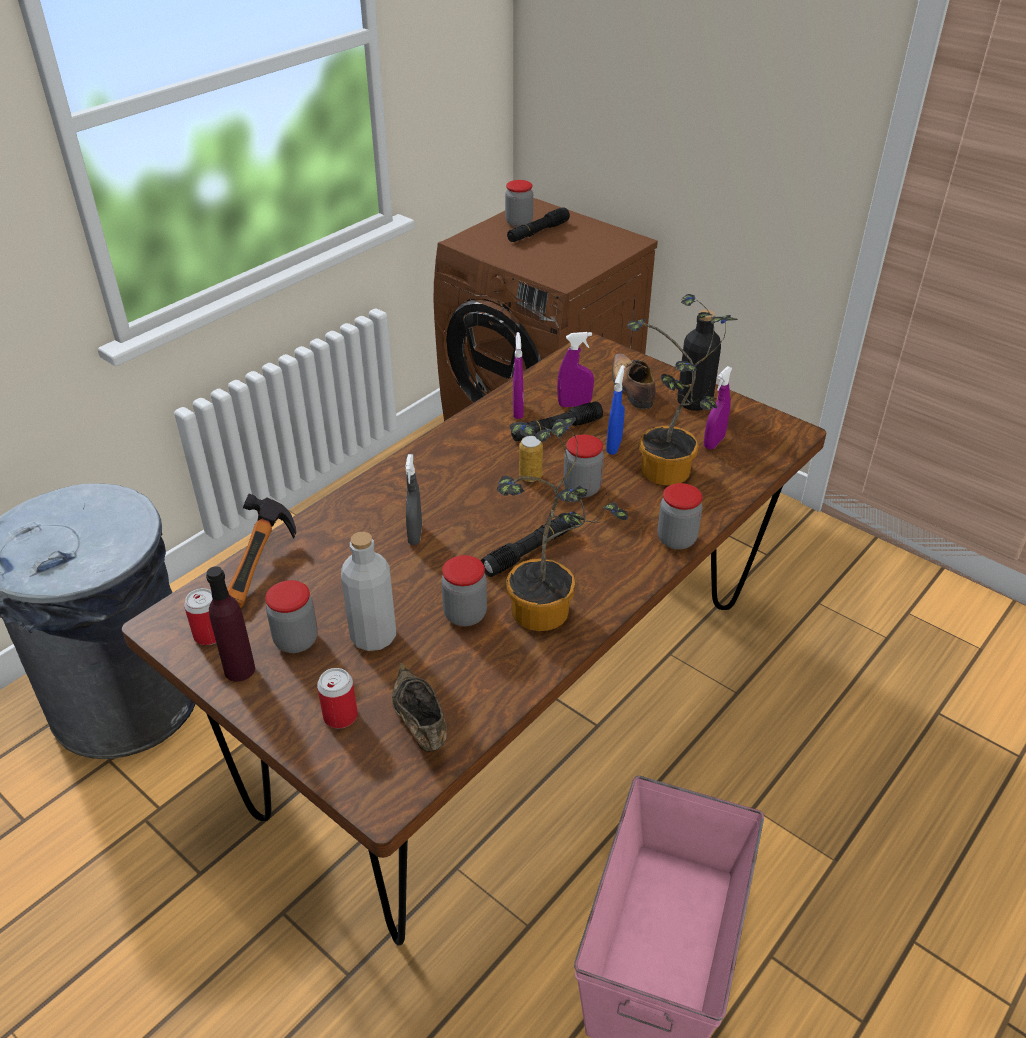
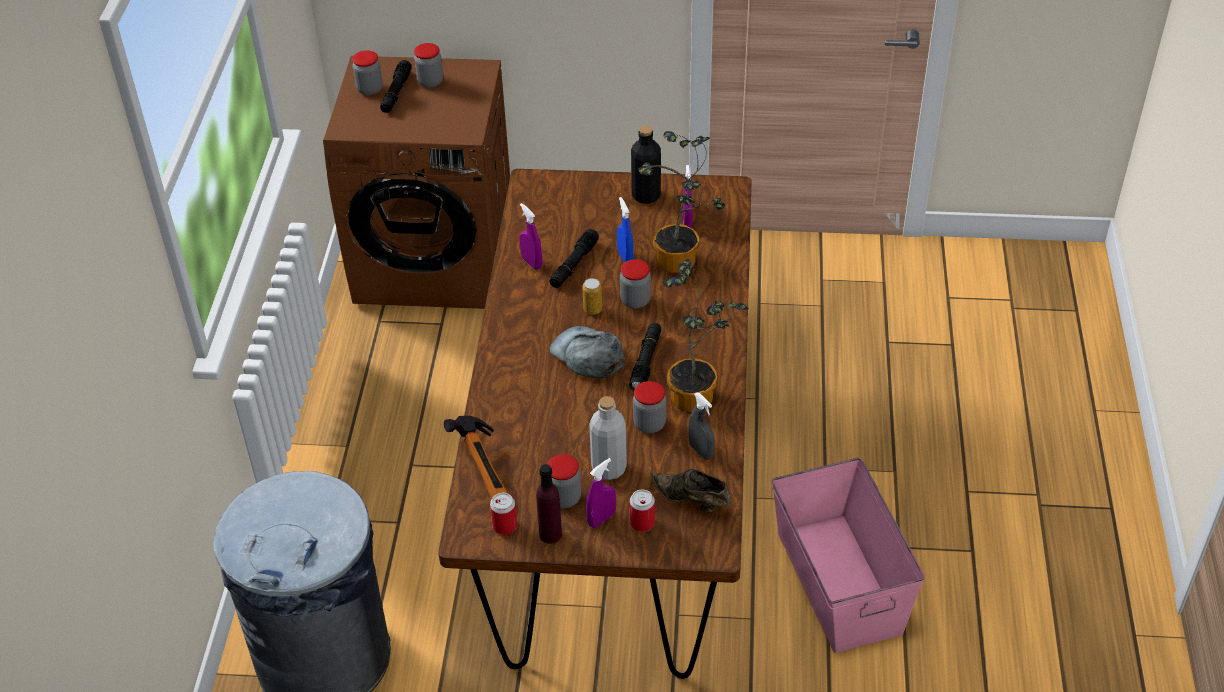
camera: 35 degrees left, 5 degrees up
grey spray bottle [405,454,422,545] -> grey spray bottle moved to [688,392,715,460]
purple spray bottle [557,332,594,407] -> purple spray bottle moved to [586,458,616,528]
shoe [612,353,656,409] -> none
jar [657,483,703,550] -> jar moved to [414,43,443,88]
none -> grey cap [549,326,625,378]

